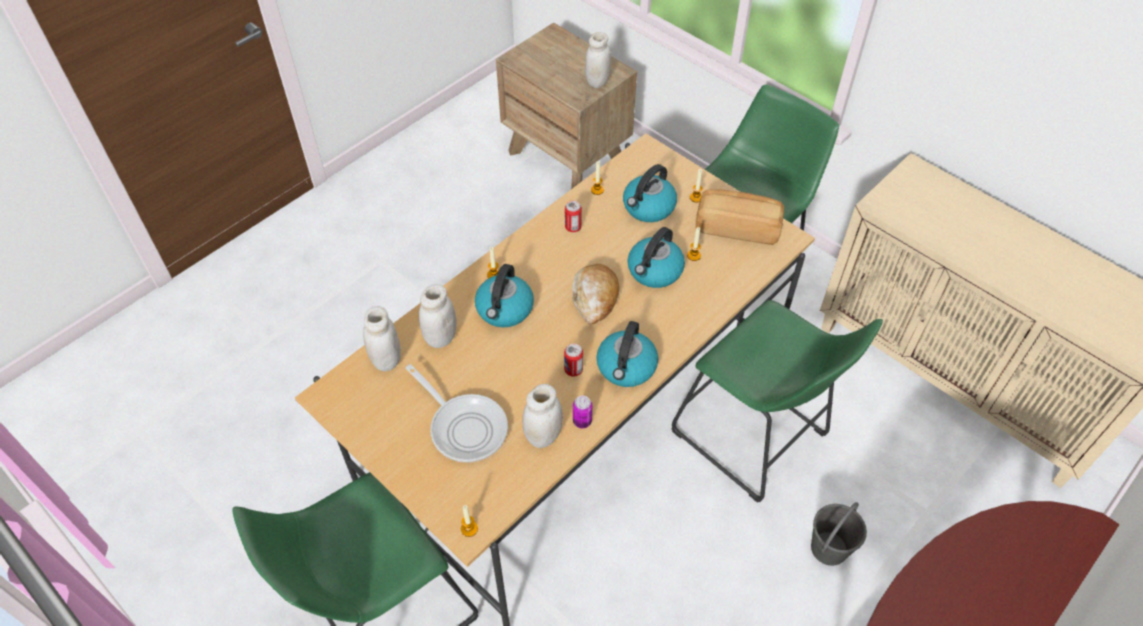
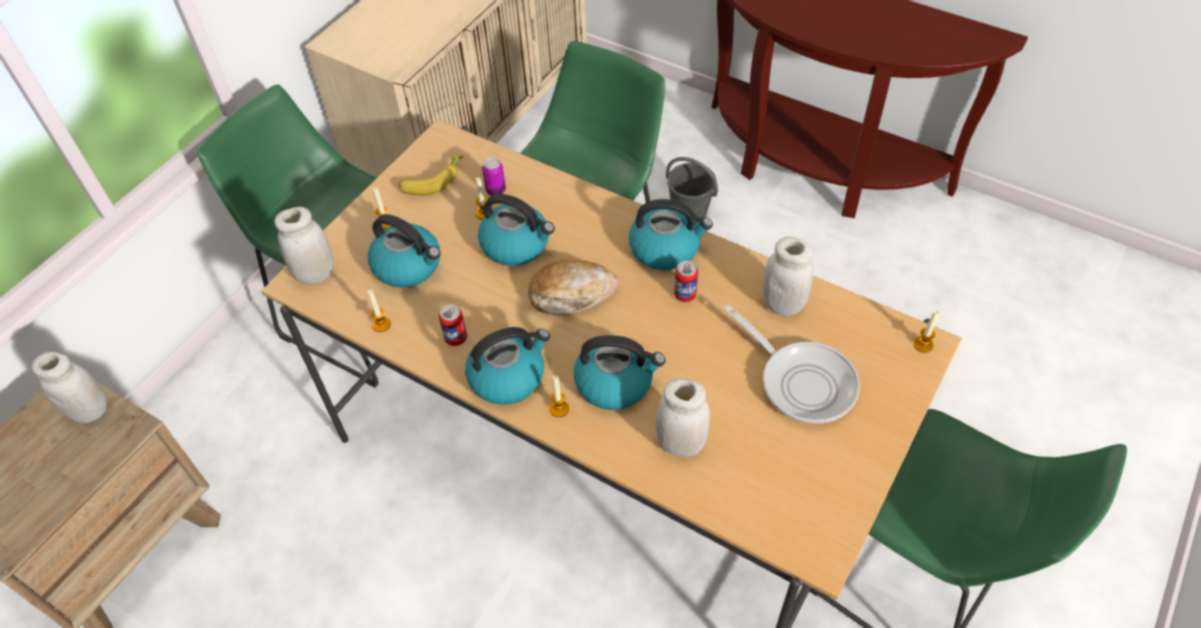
camera: 100 degrees left, 0 degrees up
white jar [363,306,401,371] -> white jar moved to [274,207,333,284]
frying pan [406,364,508,463] -> frying pan turned 105 degrees clockwise [723,304,860,424]
can [573,396,592,428] -> can moved to [482,157,506,196]
bread [696,189,784,245] -> banana [399,155,464,196]
none -> kettle [465,327,550,405]

